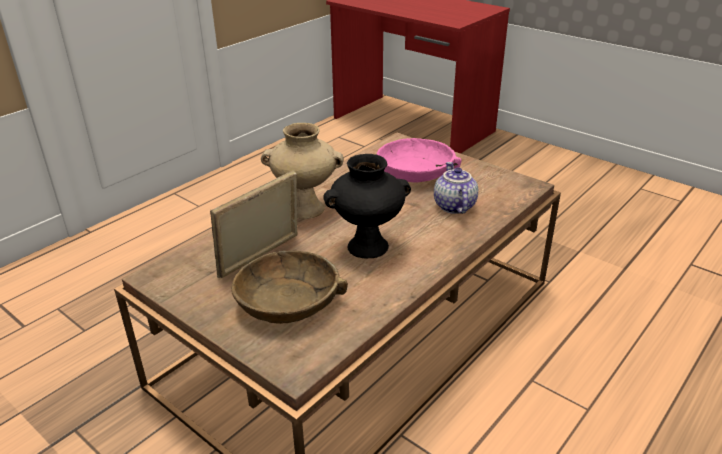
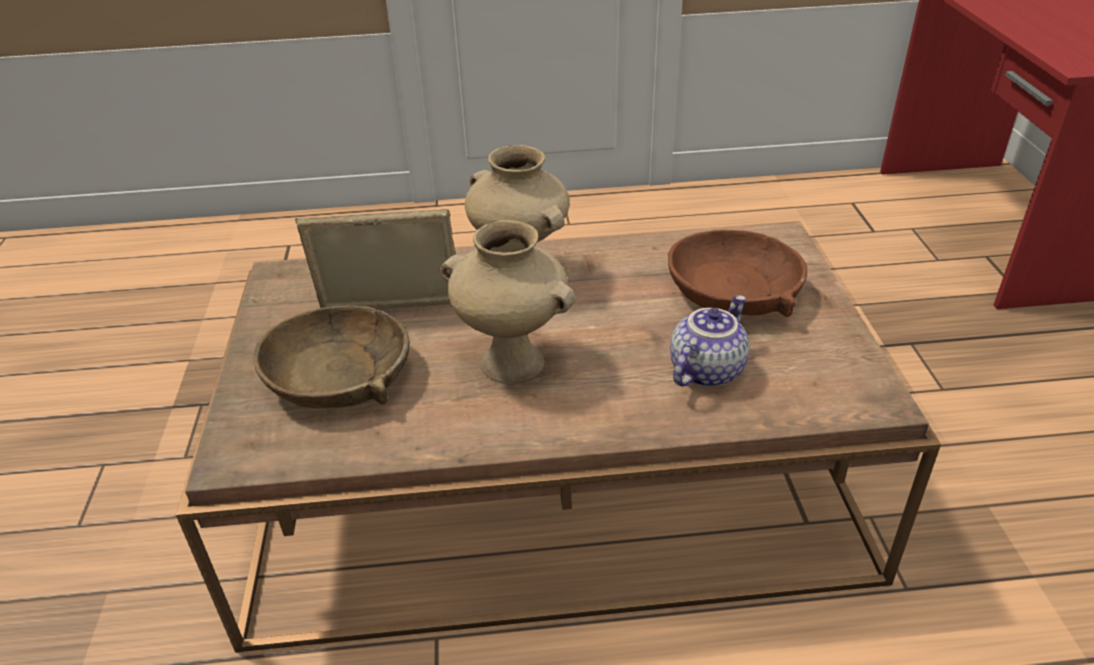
camera: 45 degrees right, 5 degrees up
black vase [323,154,411,258] -> beige vase [439,220,576,384]
pink bowl [376,138,461,182] -> brown bowl [668,230,807,317]

